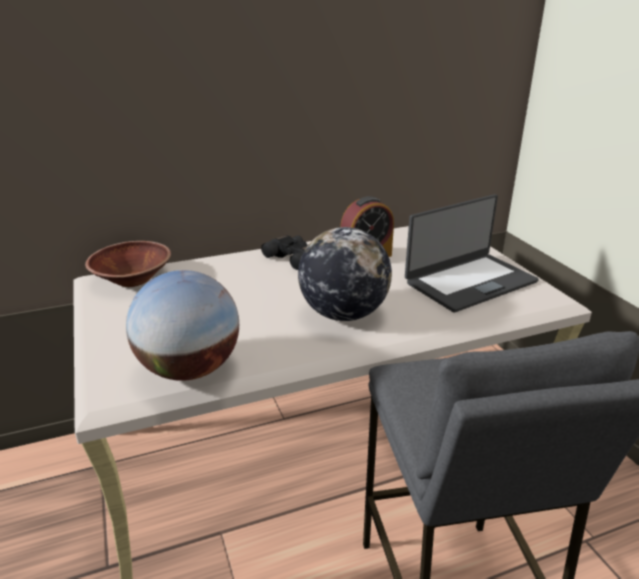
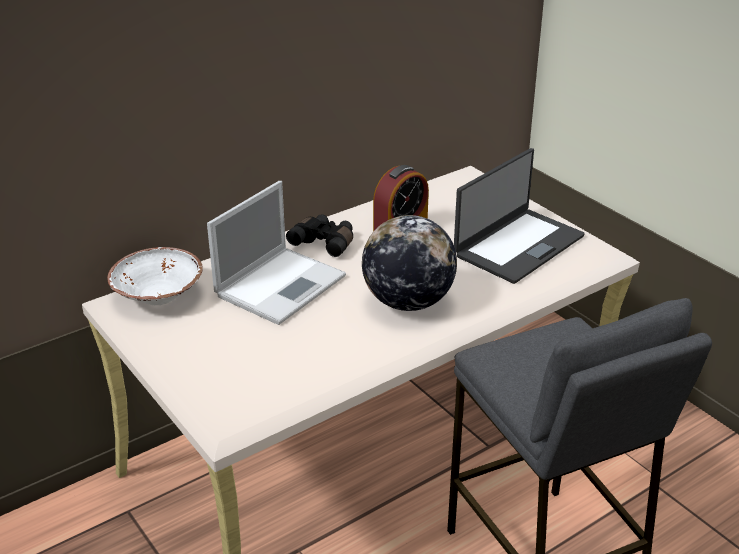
camera: 15 degrees left, 5 degrees up
brown bowl [85,241,171,287] -> white bowl [107,247,203,305]
globe [126,270,239,381] -> none
none -> laptop [207,181,346,325]

